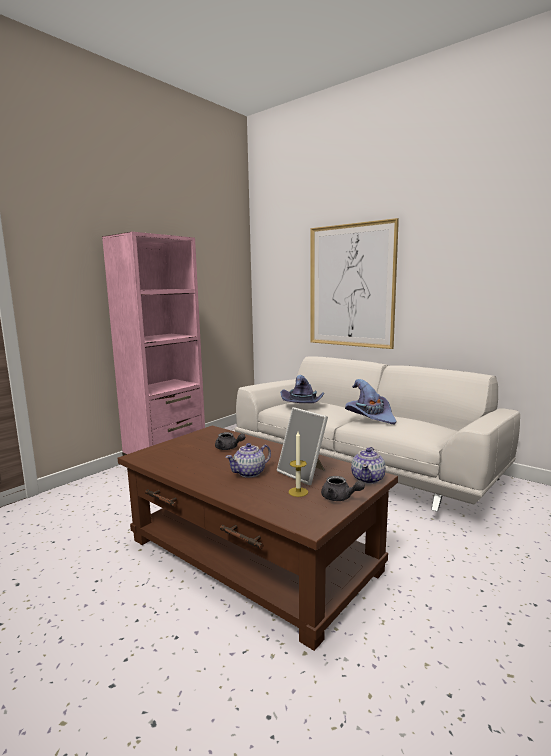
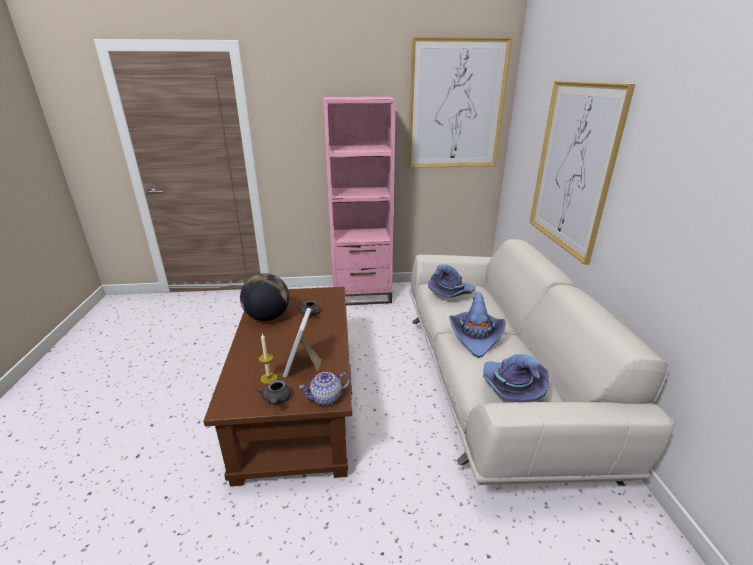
camera: 45 degrees right, 15 degrees up
teapot [225,443,271,478] -> none
none -> globe [240,273,289,321]
none -> picture [408,37,512,168]
none -> purple hat [482,354,549,402]

